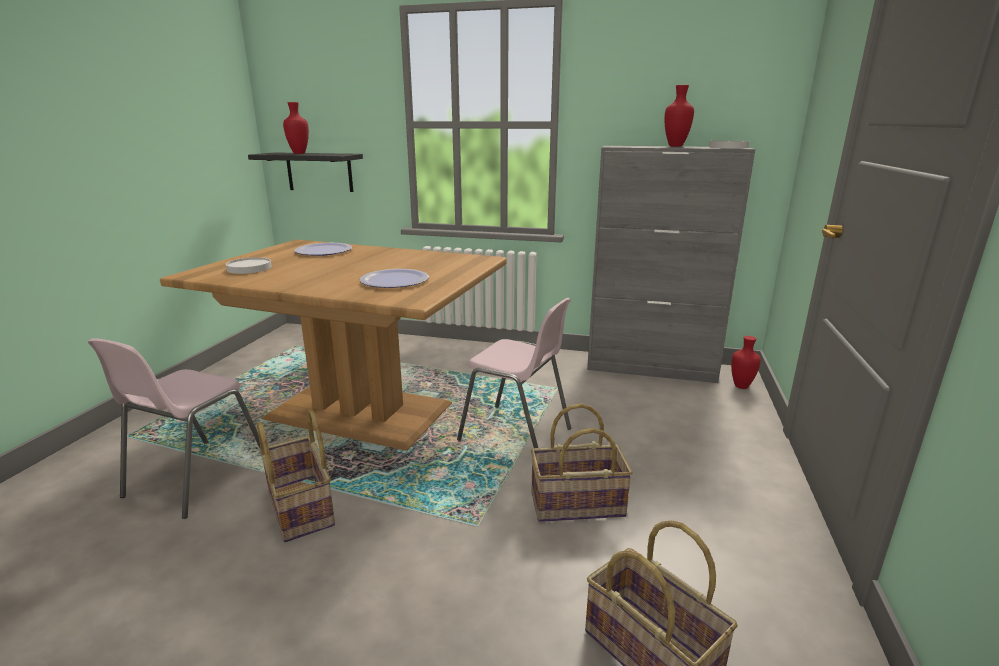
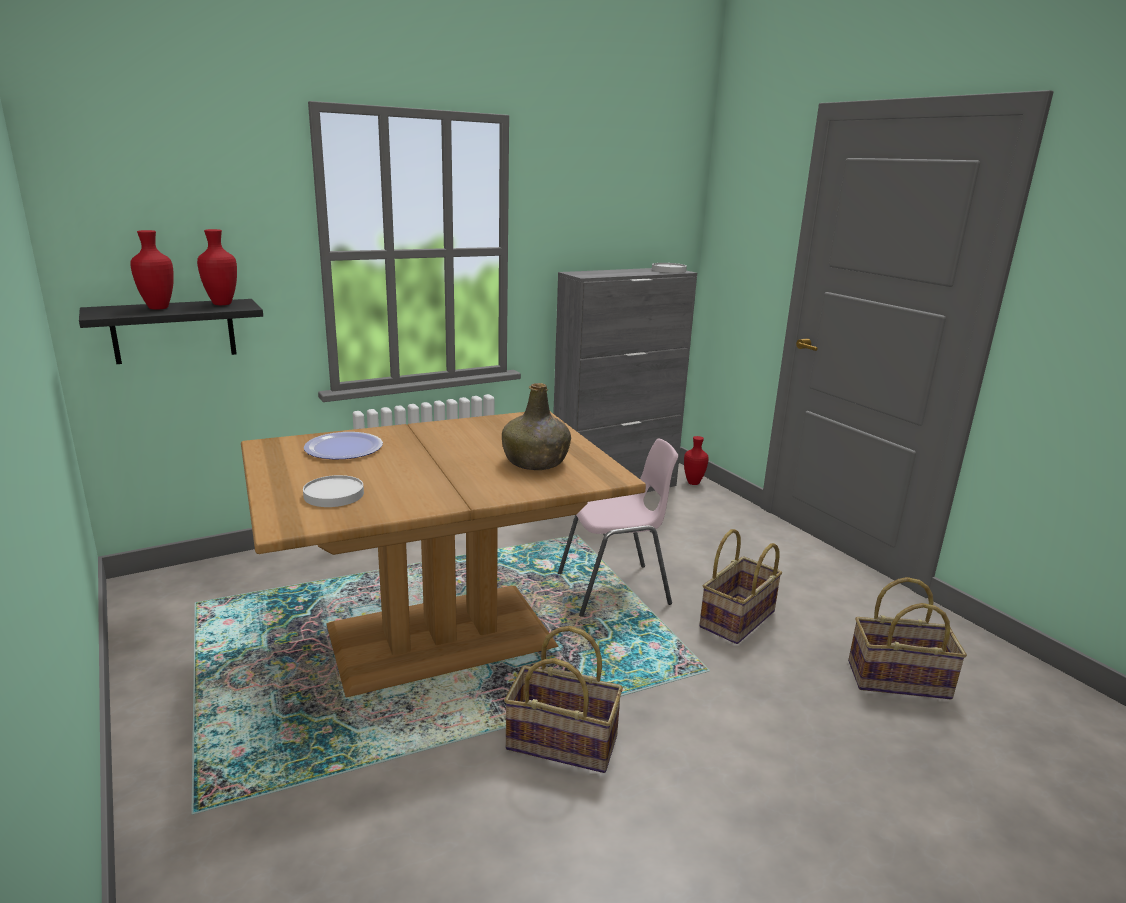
camera: 45 degrees left, 0 degrees up
pink chair [88,338,261,519] -> none
plate [359,269,429,288] -> green bottle [502,383,571,470]
red vase [665,85,694,147] -> red vase moved to [197,229,237,305]

